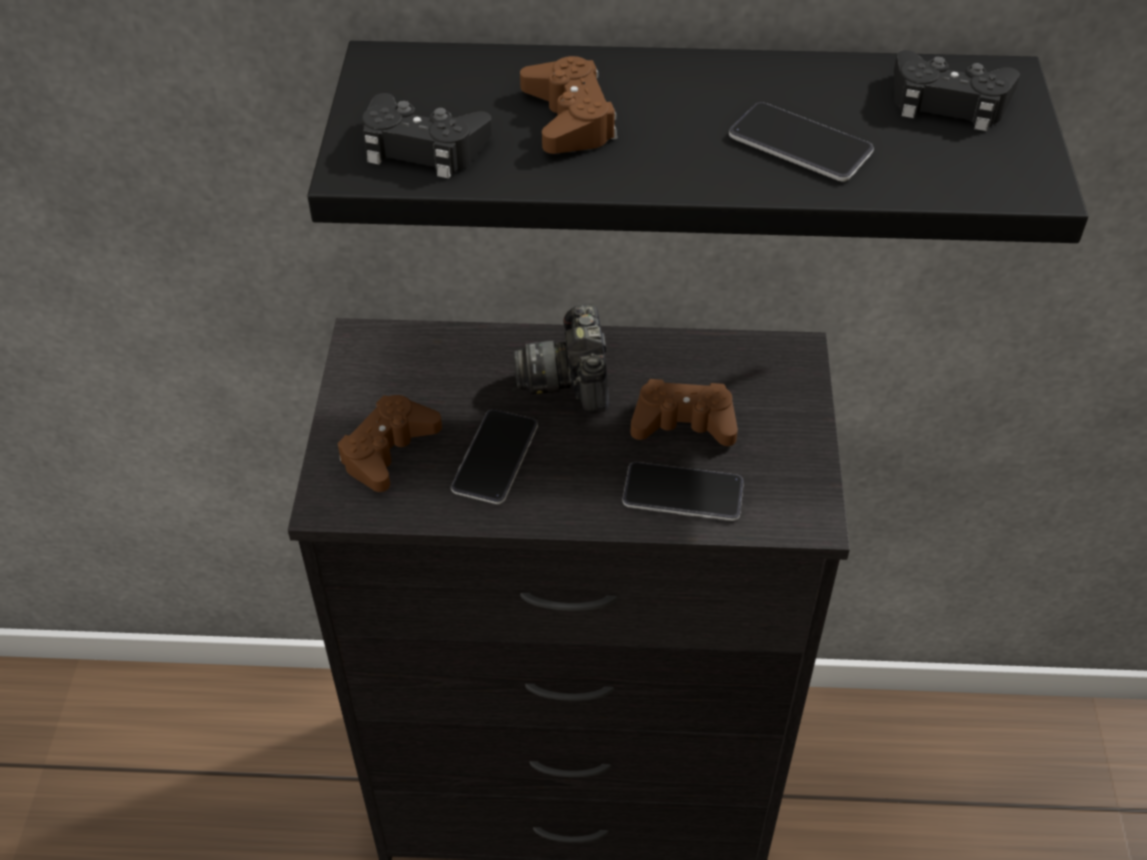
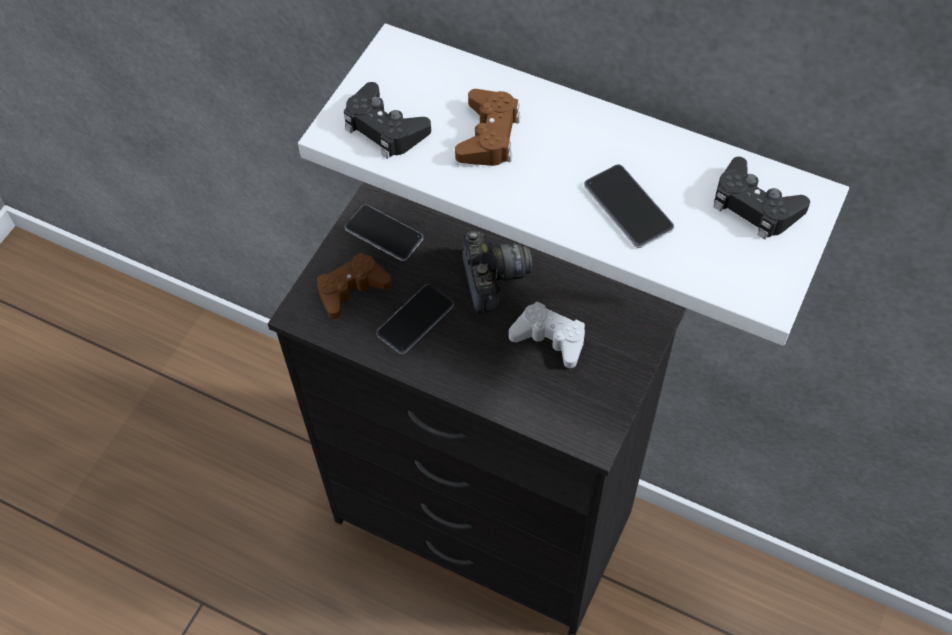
camera: 25 degrees right, 10 degrees up
black shelf [307,41,1088,243] -> white shelf [298,24,849,346]
camera [513,304,609,413] -> camera turned 150 degrees clockwise [462,231,532,313]
phone [622,462,744,521] -> phone moved to [345,205,424,261]
brown game controller [631,379,738,446] -> white game controller [509,302,585,368]

